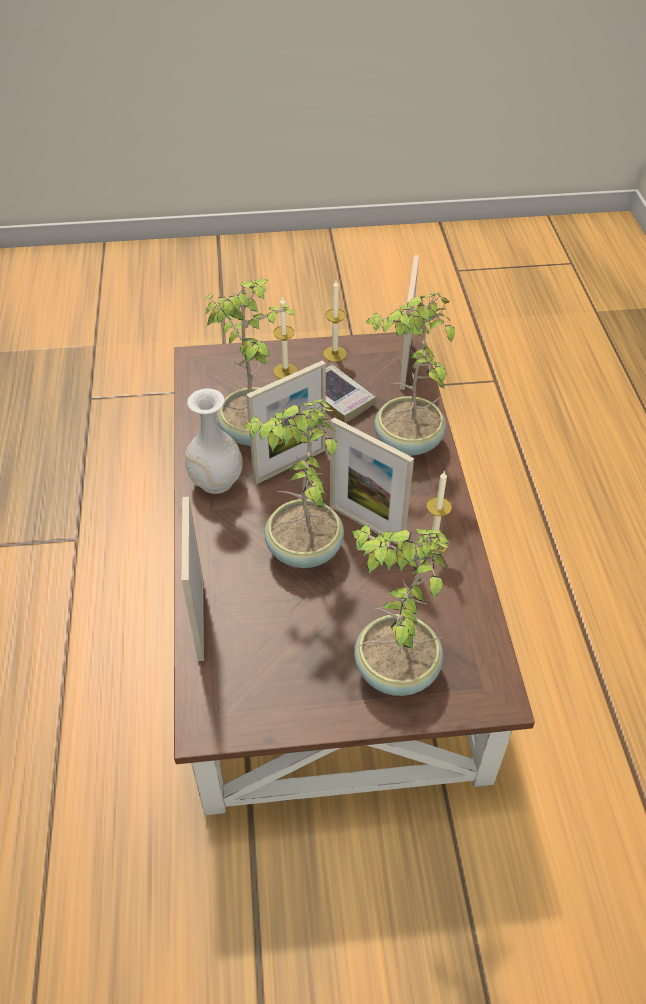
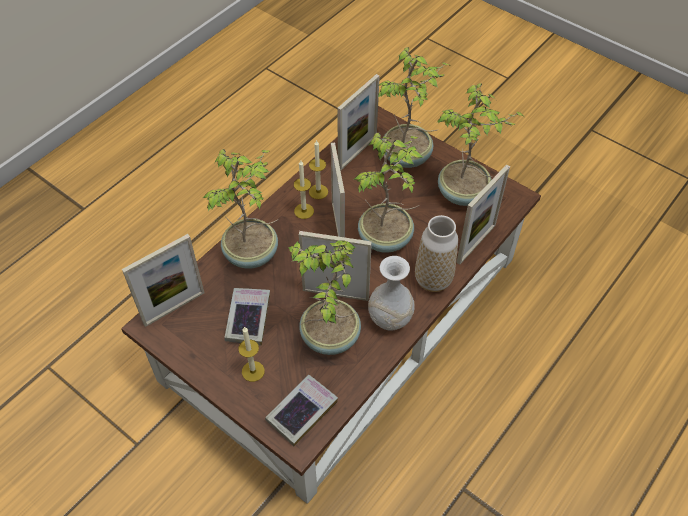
camera: 135 degrees left, 5 degrees up
candle [323,280,347,362] -> candle moved to [294,160,314,219]
none -> book [265,375,338,446]
none -> picture frame [337,74,380,170]
none -> vase [415,215,458,292]
none -> potted plant [436,83,523,206]

